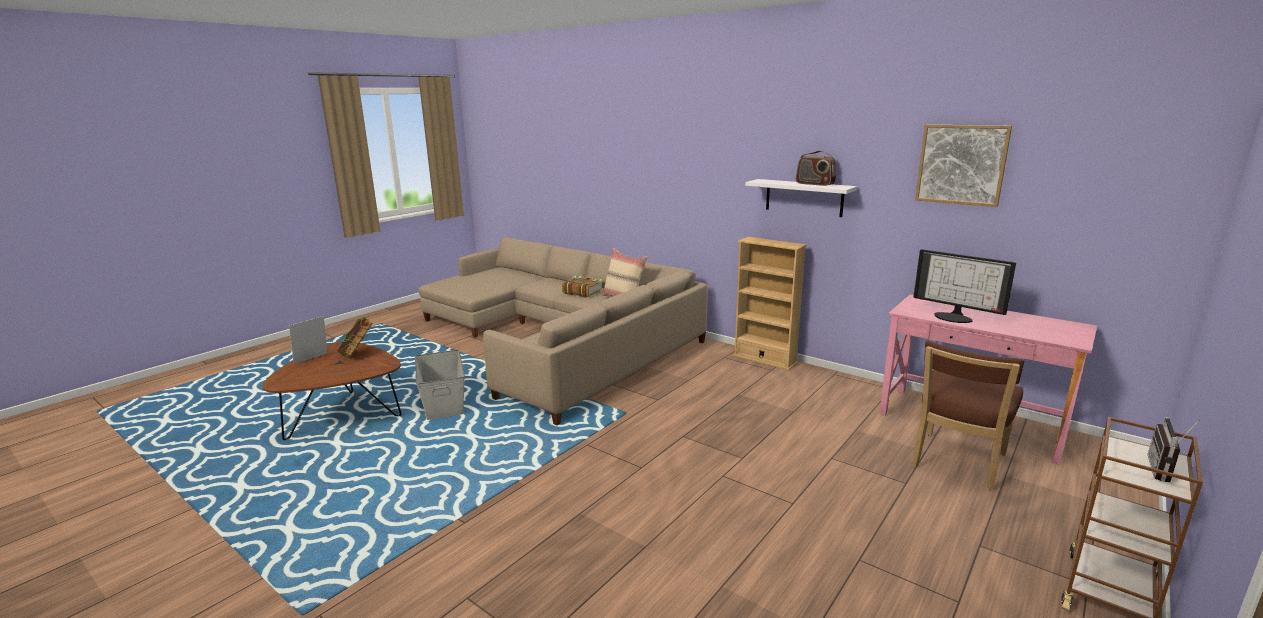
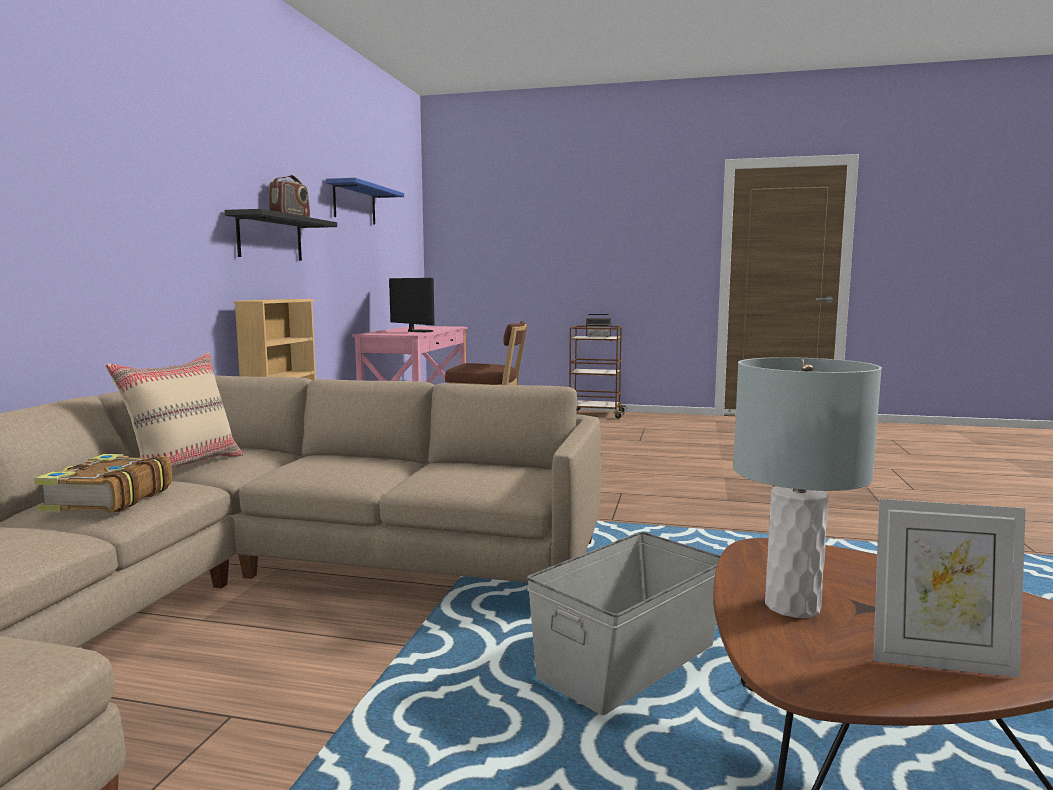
camera: 115 degrees left, 10 degrees down
book [337,317,372,357] -> grey table lamp [733,357,882,618]
white shelf [745,179,857,217] -> black shelf [225,209,337,261]
monitor [914,249,1016,323] -> monitor turned 60 degrees counterclockwise [389,278,435,332]
picture [915,124,1012,207] -> blue shelf [326,178,404,225]

